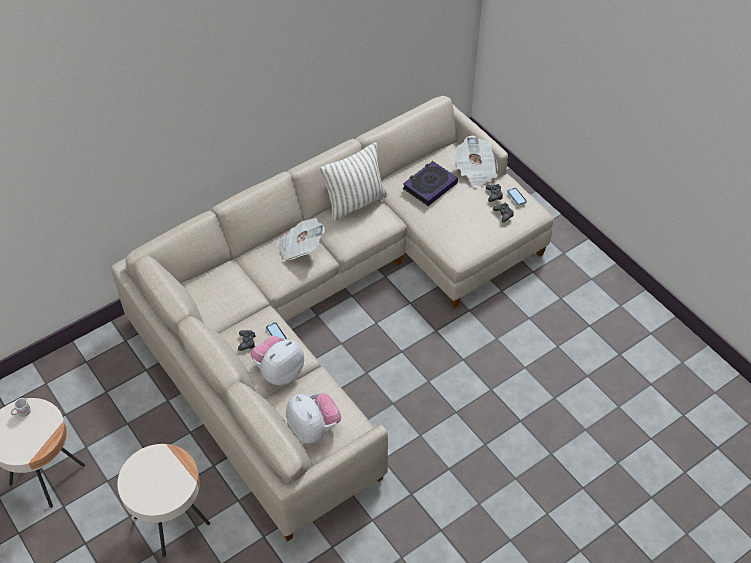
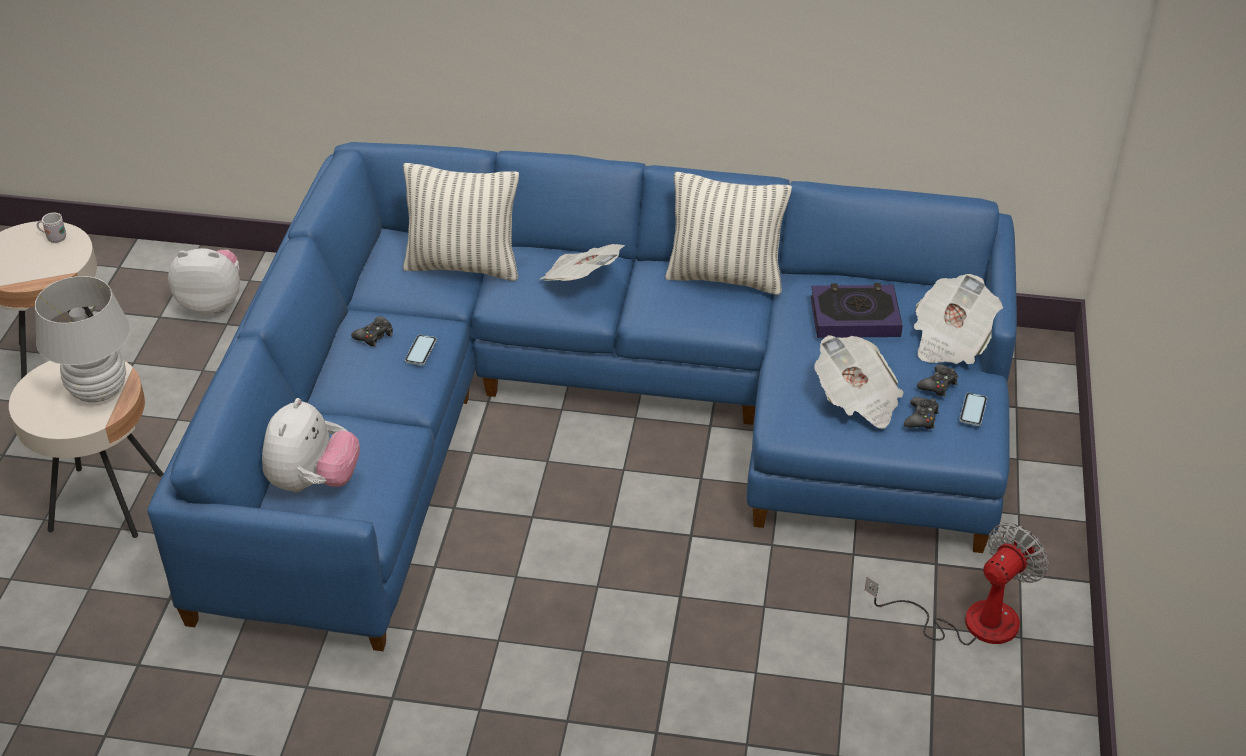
camera: 45 degrees right, 10 degrees down
beige sofa [111,96,554,541] -> blue sofa [147,142,1017,651]
plush toy [251,336,304,385] -> plush toy moved to [168,248,240,314]
none -> white table lamp [35,276,130,402]
none -> pillow [403,163,519,281]
none -> newspaper [814,335,904,429]
none -> fan [865,523,1048,645]

